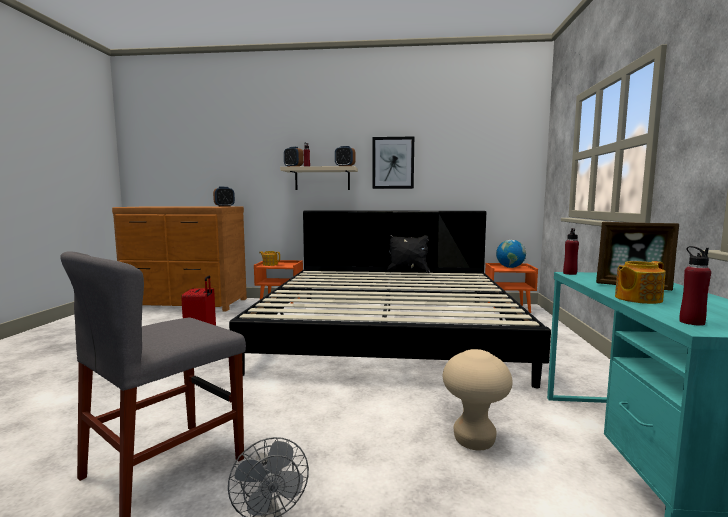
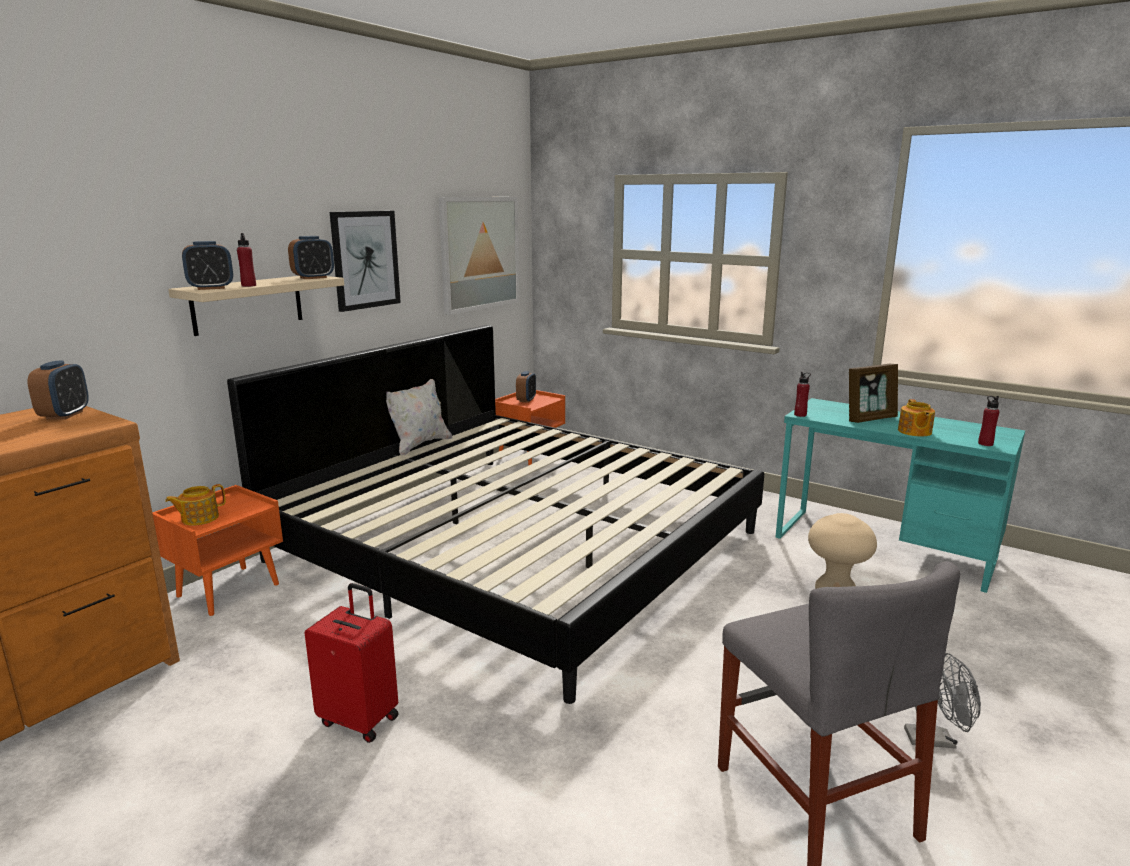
camera: 60 degrees left, 10 degrees up
black pillow [387,235,430,273] -> white pillow [386,379,452,455]
globe [496,240,526,268] -> alarm clock [516,371,536,403]
none -> picture [439,197,519,315]

